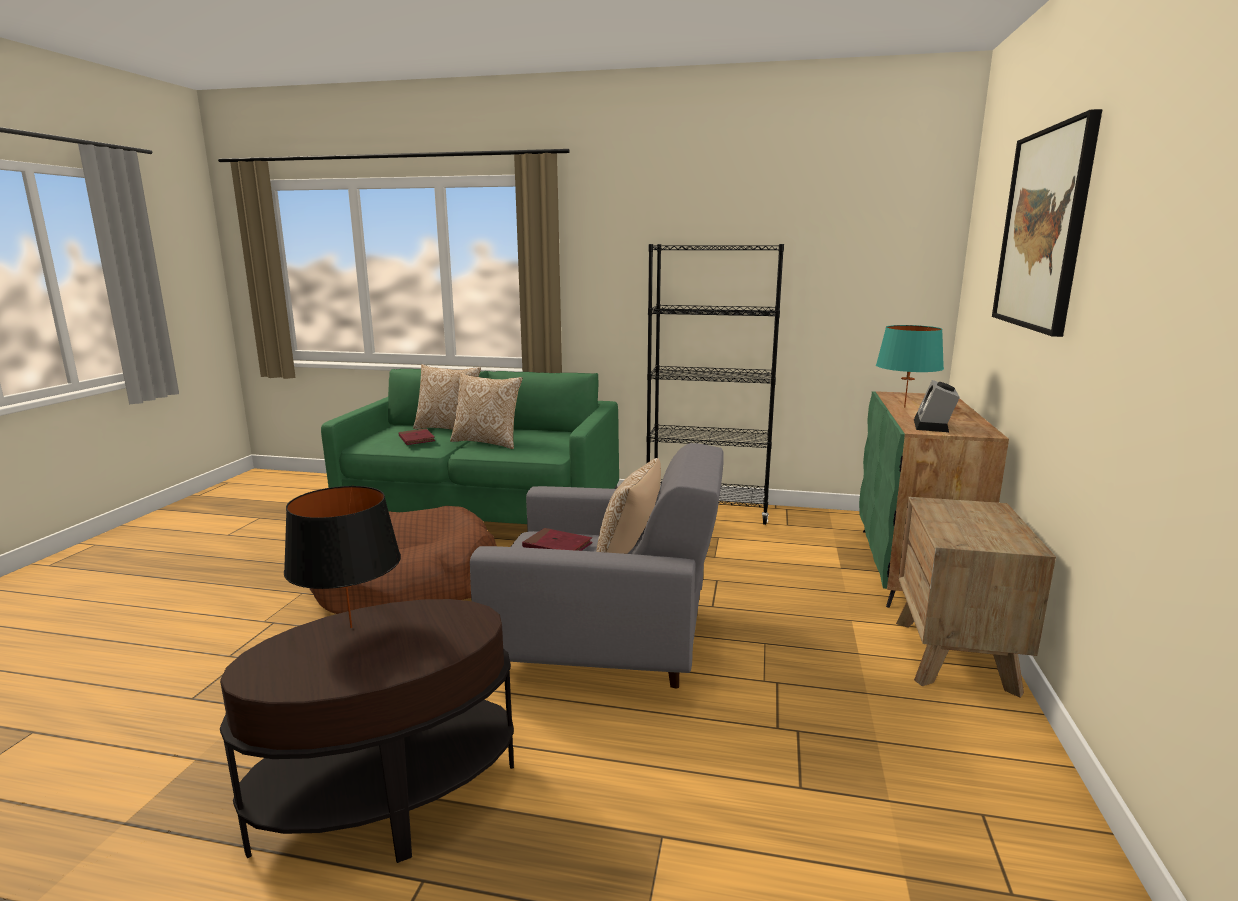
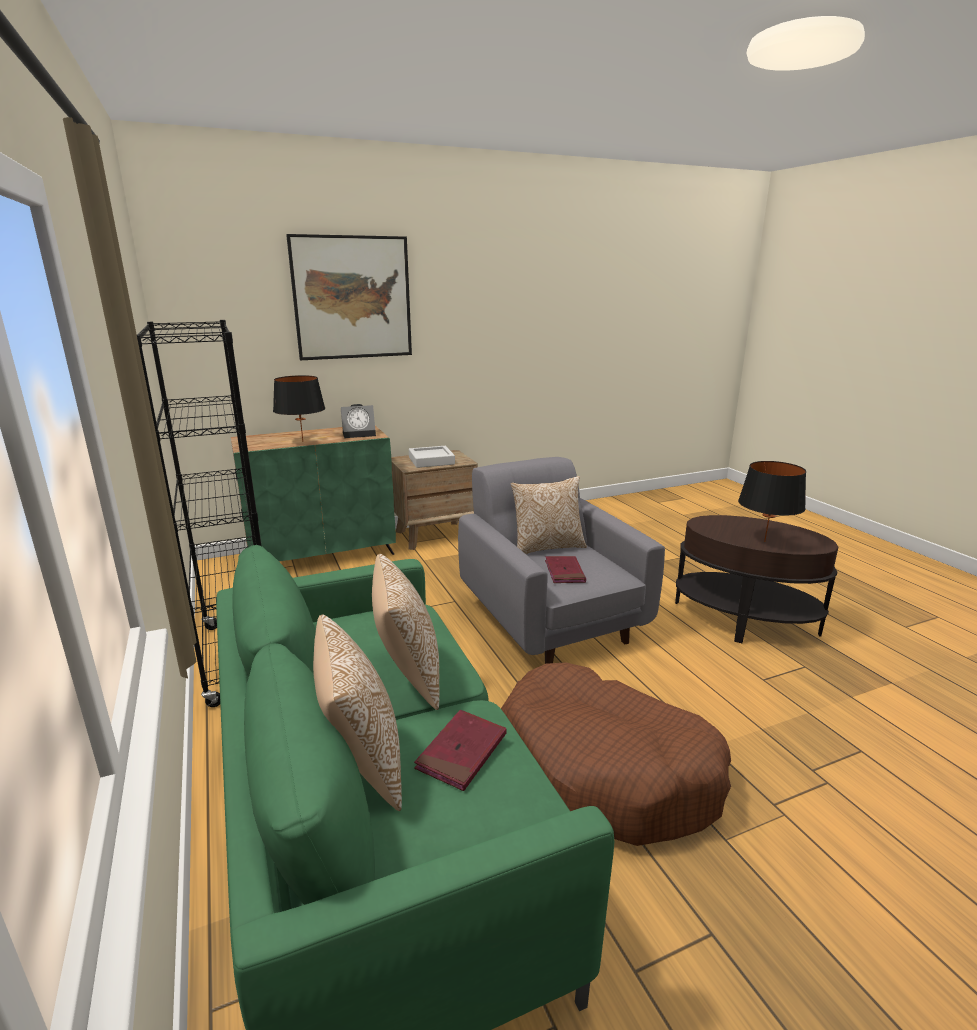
camera: 125 degrees left, 5 degrees up
turquoise table lamp [876,325,944,408] -> black table lamp [273,375,325,441]
none -> grey tray [409,446,455,468]

